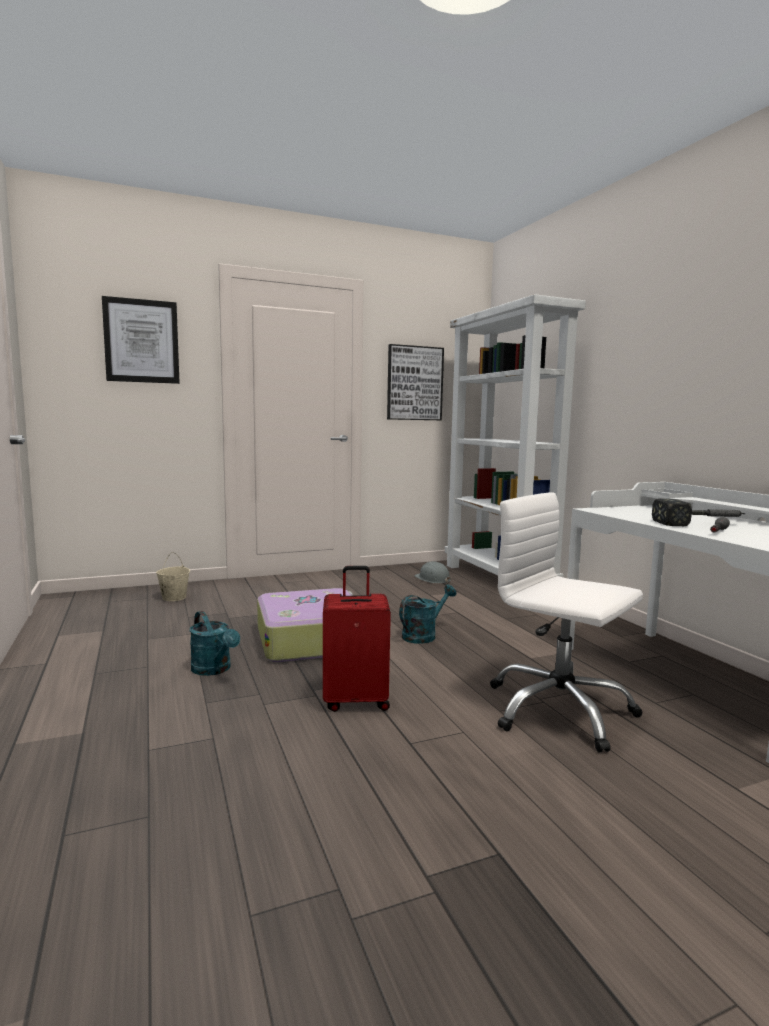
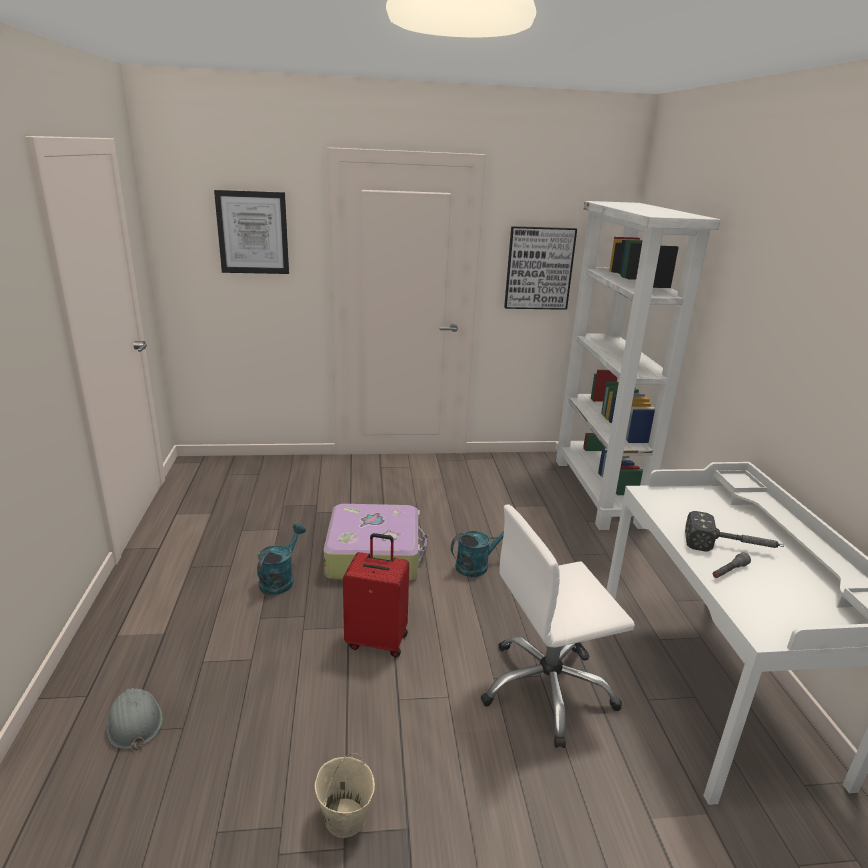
camera: 15 degrees right, 15 degrees up
beige bucket [156,552,190,601] -> beige bucket moved to [315,753,375,838]
turquoise watering can [190,611,240,676] -> turquoise watering can turned 135 degrees counterclockwise [257,523,306,595]
grey hard hat [414,561,451,584] -> grey hard hat moved to [107,688,163,751]
white office chair [490,492,643,753] -> white office chair turned 75 degrees counterclockwise [480,505,635,748]

